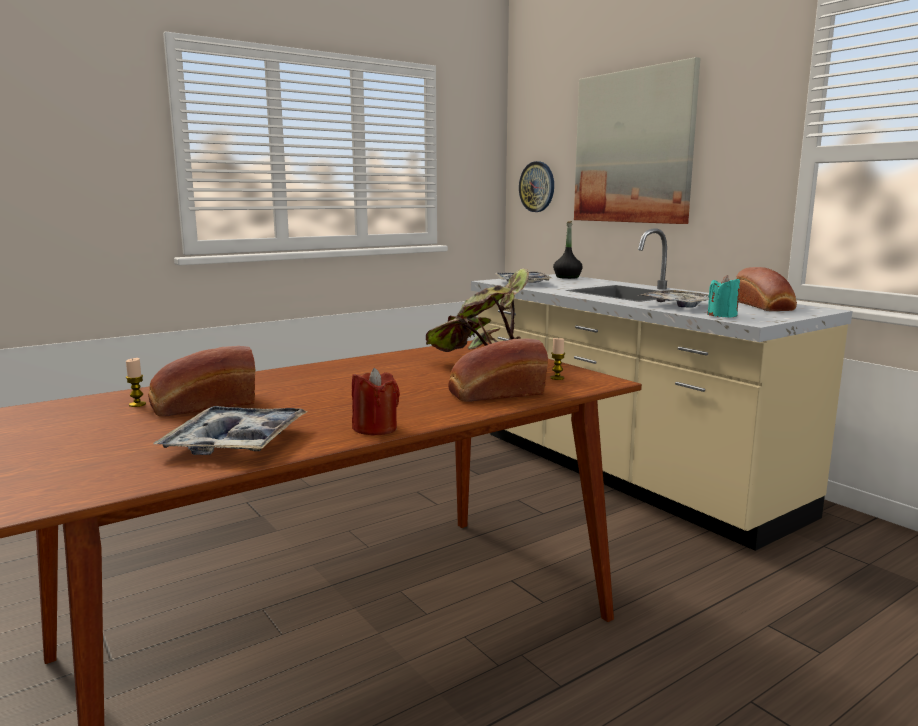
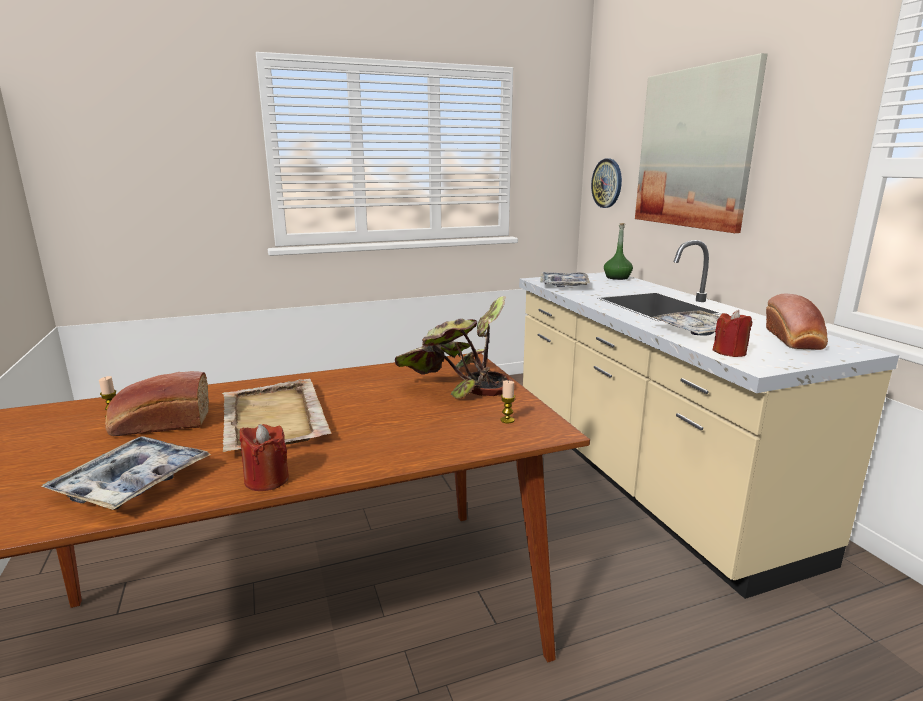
camera: 15 degrees right, 5 degrees up
bread [448,339,548,402] -> none
black bottle [553,221,583,279] -> green bottle [604,223,633,280]
turquoise candle [707,275,740,318] -> red candle [713,310,752,357]
none -> beige tray [222,379,331,452]

